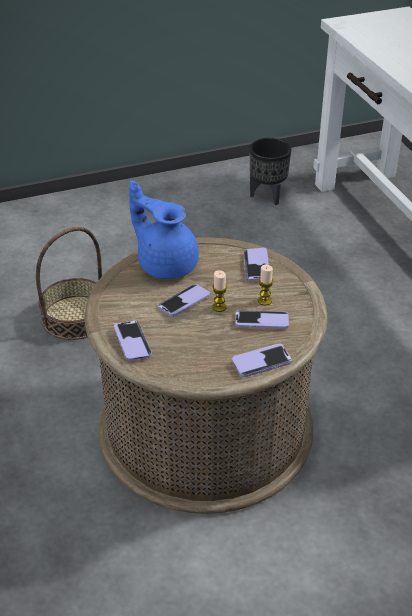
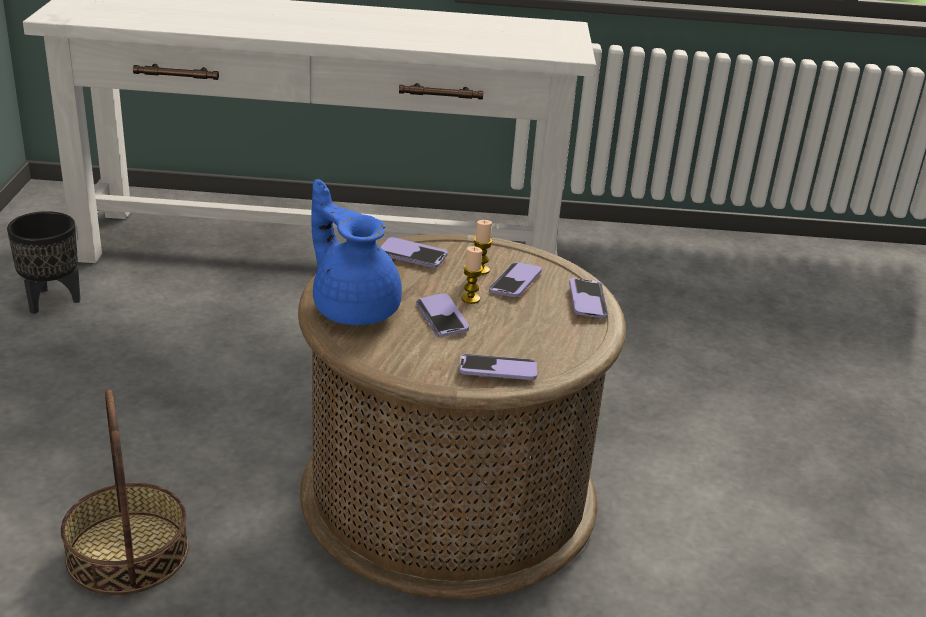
camera: 70 degrees left, 10 degrees down
blue teapot [129,180,199,279] -> blue teapot turned 75 degrees clockwise [311,179,402,325]

